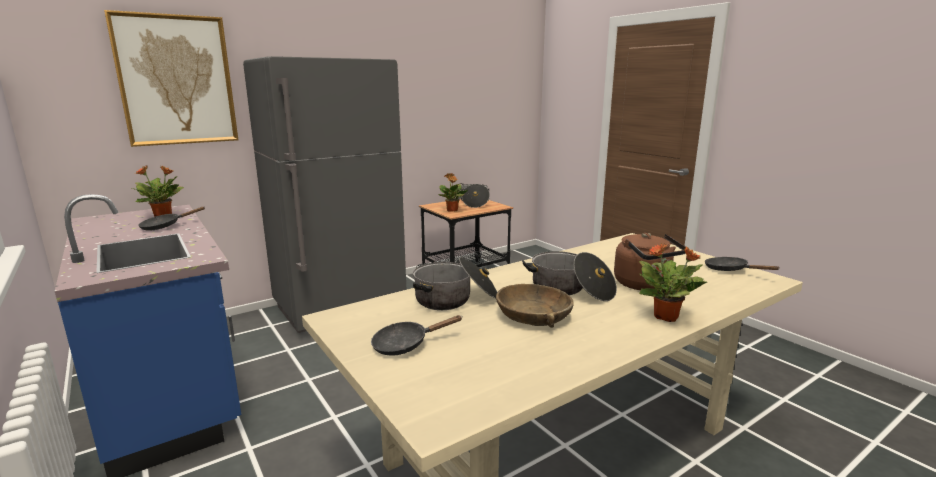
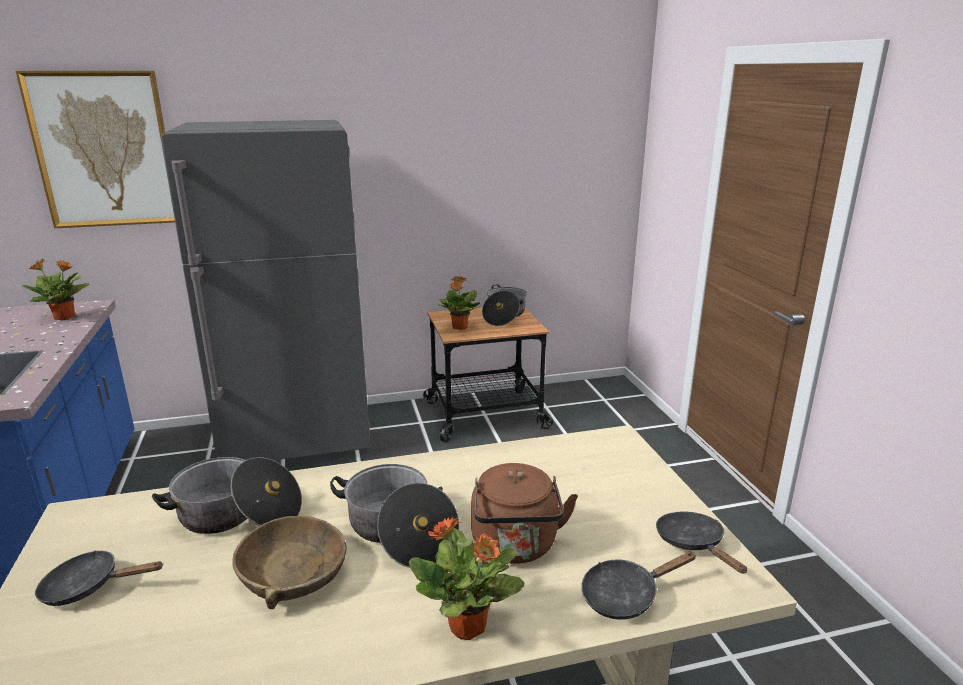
camera: 20 degrees right, 5 degrees up
black frying pan [138,207,205,231] -> black frying pan moved to [581,551,697,619]

